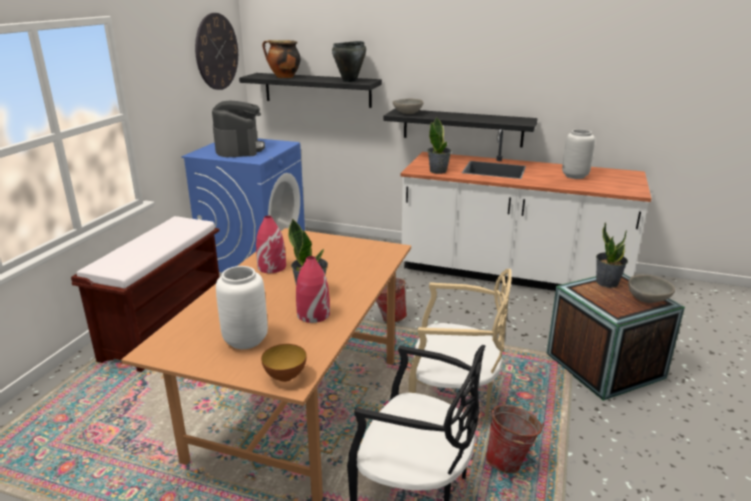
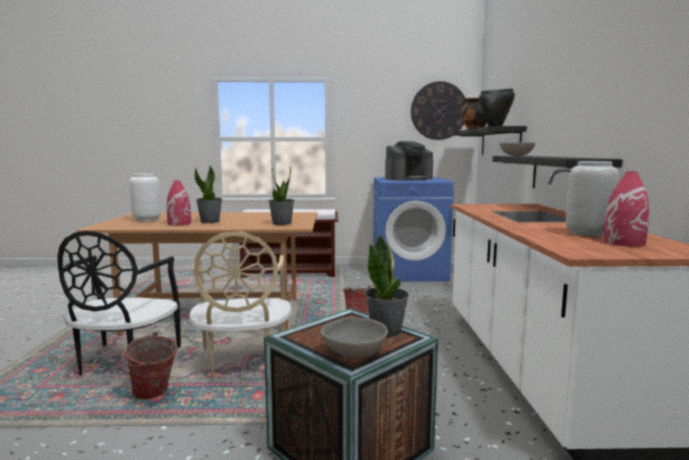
camera: 70 degrees right, 15 degrees down
red vase [256,216,286,273] -> red vase moved to [603,171,649,247]
bowl [261,344,307,382] -> none
potted plant [427,117,451,174] -> potted plant moved to [268,166,294,225]

